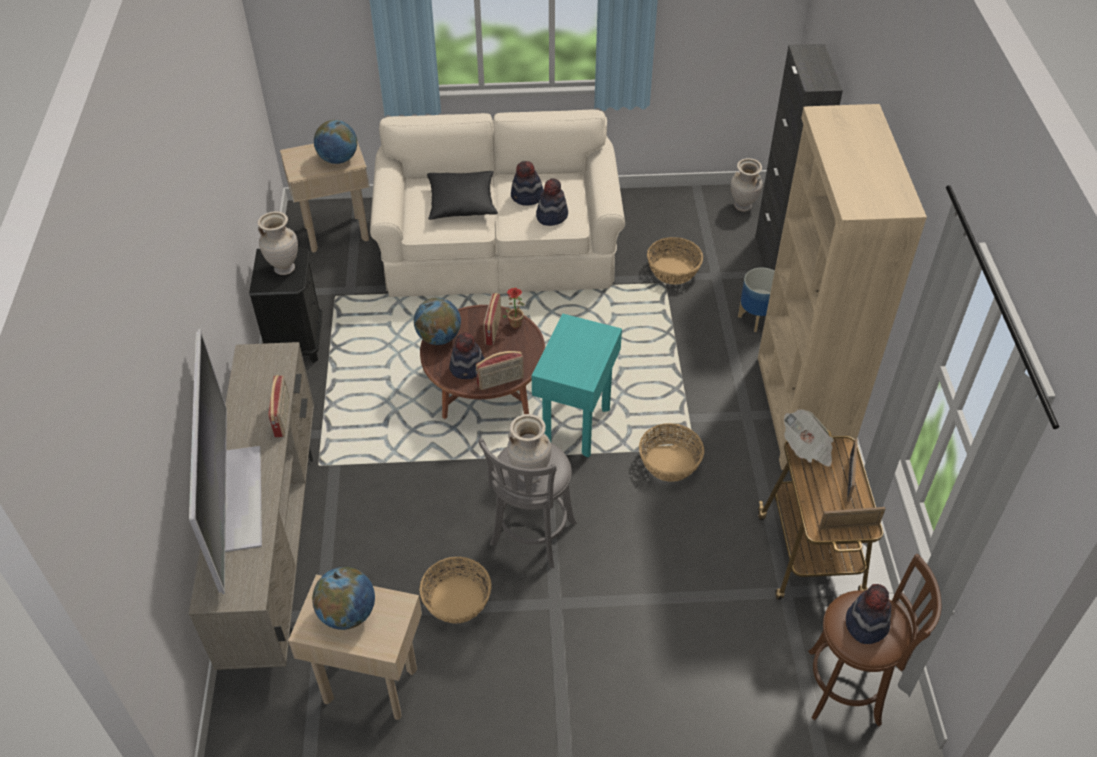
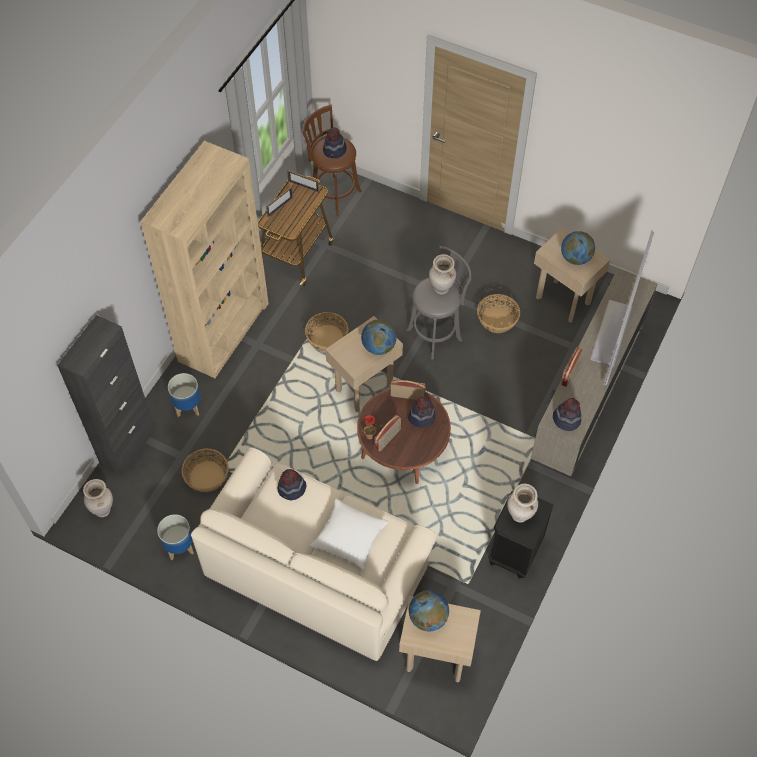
camera: 150 degrees left, 10 degrees up
globe [414,298,461,345] -> globe moved to [361,319,397,355]
black pillow [427,171,498,220] -> white pillow [310,498,388,570]
hat [511,161,544,206] -> hat moved to [553,398,581,431]
turquoise side table [532,313,622,457] -> beige side table [325,316,403,412]
newspaper [784,409,834,467] -> none
none -> planter [157,514,194,560]

